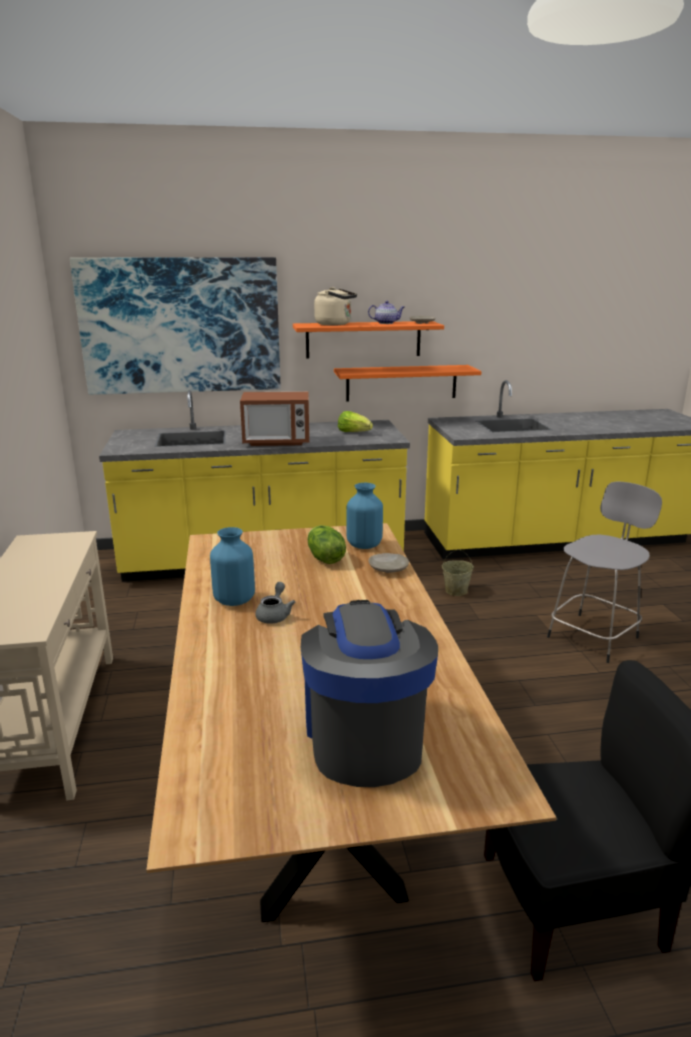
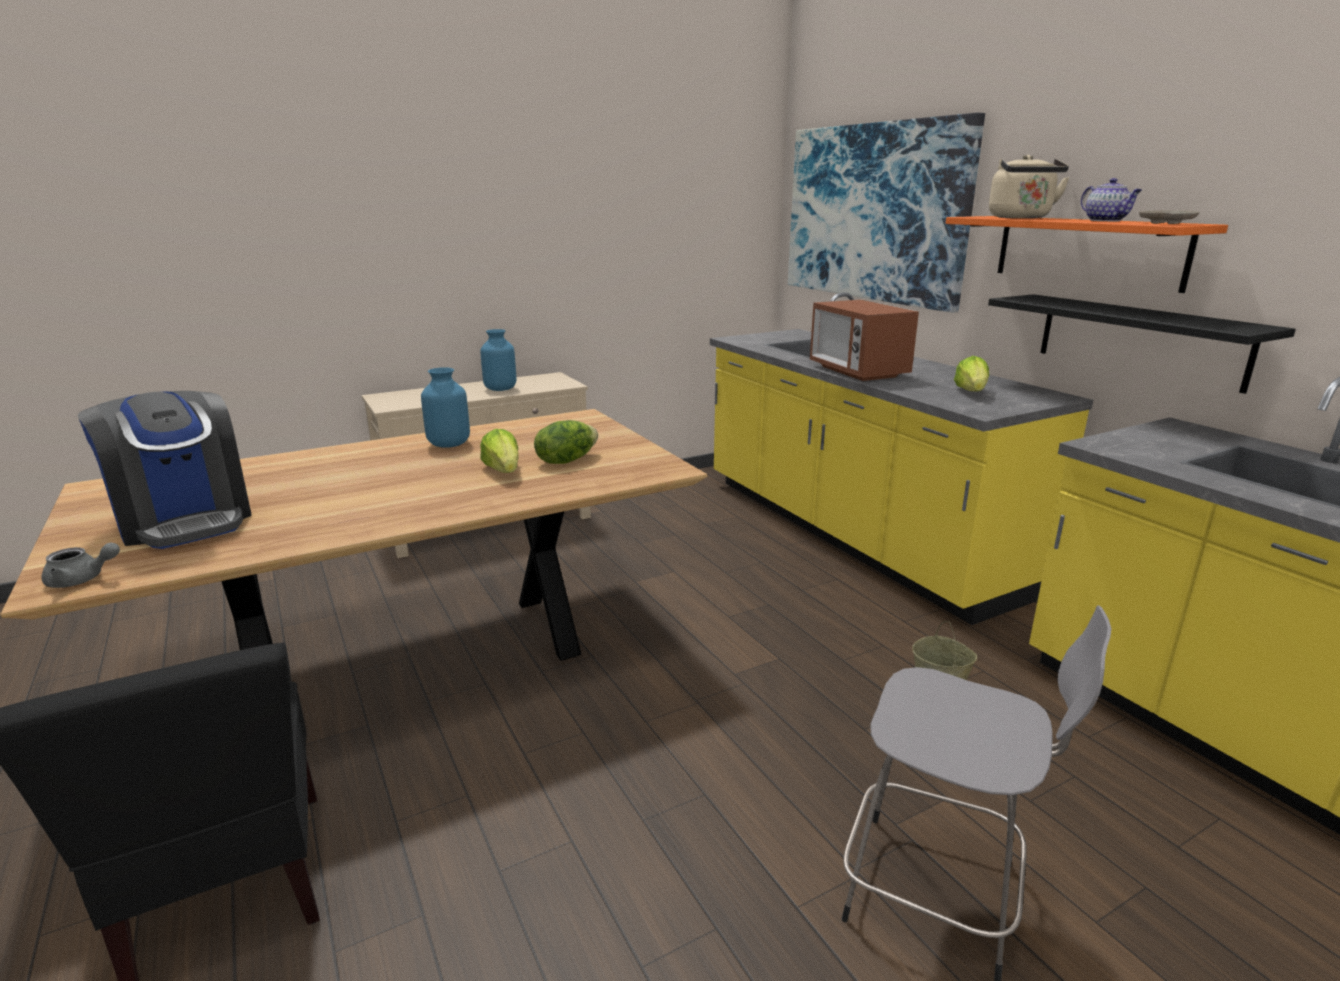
camera: 70 degrees right, 0 degrees up
grey teapot [256,582,295,623] -> grey teapot moved to [42,543,120,588]
coffee machine [301,600,438,787] -> coffee machine turned 75 degrees clockwise [78,391,252,549]
orange shelf [334,365,481,402] -> black shelf [988,294,1296,394]
blue vase [346,483,383,549] -> blue vase moved to [480,329,516,391]
beige plate [369,553,409,573] -> none
none -> lettuce [480,429,518,473]

